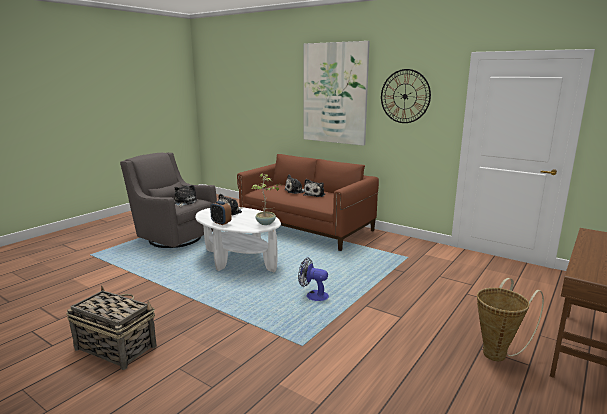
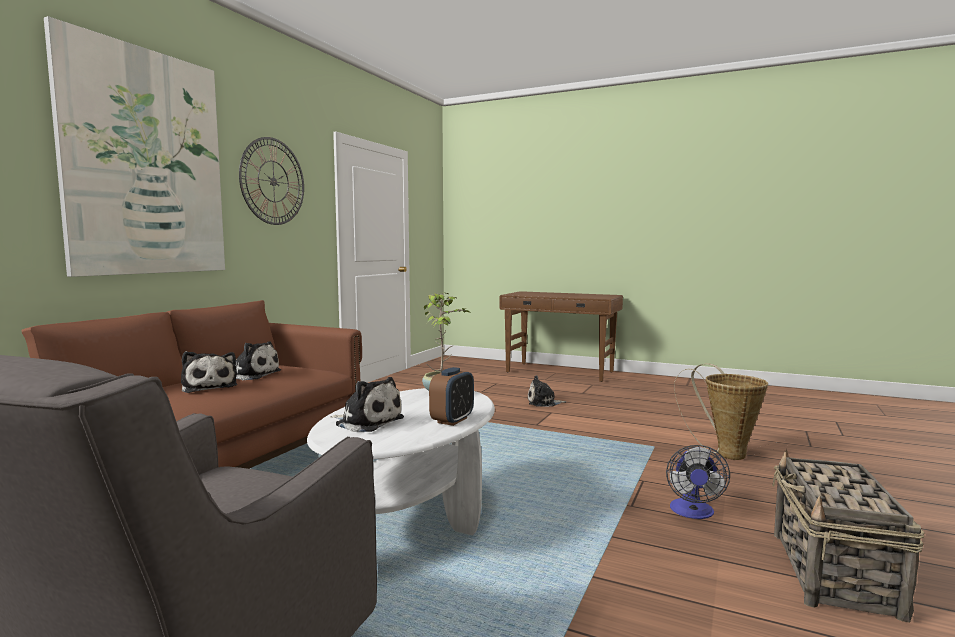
camera: 100 degrees left, 10 degrees down
plush toy [174,185,197,207] -> plush toy moved to [527,375,566,407]
fan [298,258,329,301] -> fan moved to [666,445,730,519]
basket [477,278,544,361] -> basket moved to [674,363,768,460]

